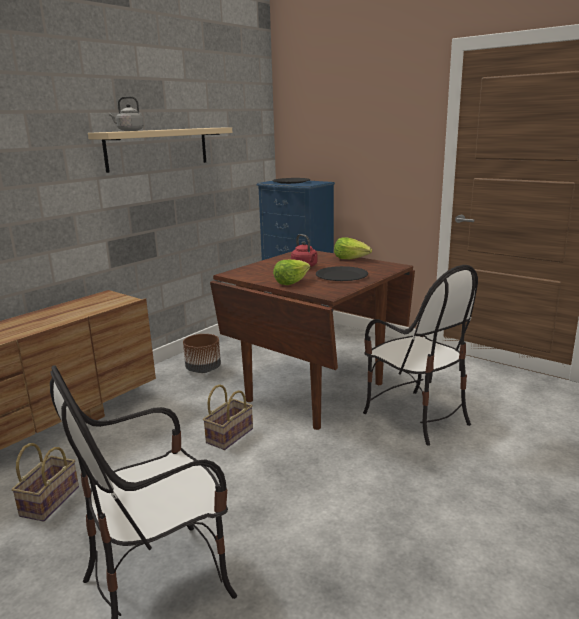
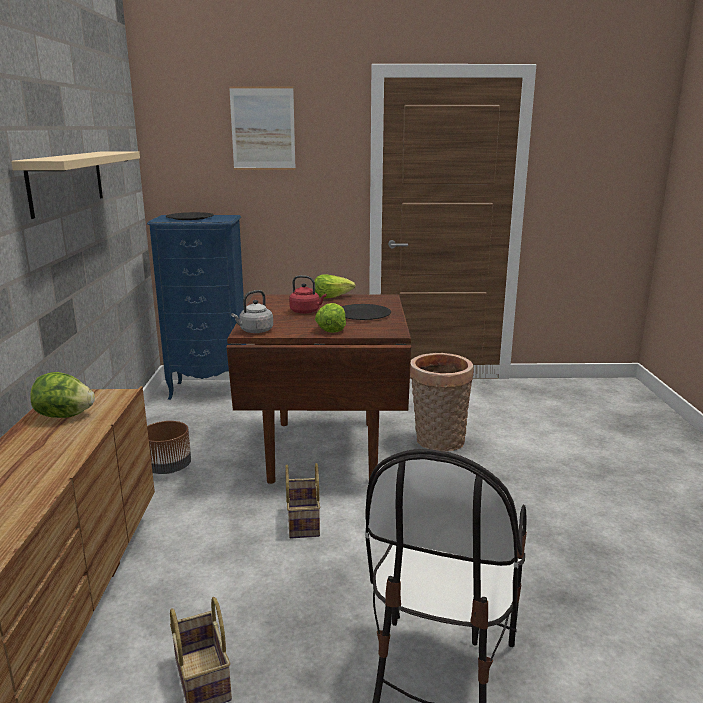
camera: 40 degrees left, 0 degrees up
grey kettle [109,96,144,131] -> grey kettle moved to [231,290,273,333]
chair [363,265,478,446] -> basket [410,353,474,452]
none -> lettuce [30,372,95,418]
none -> picture [229,86,296,170]

